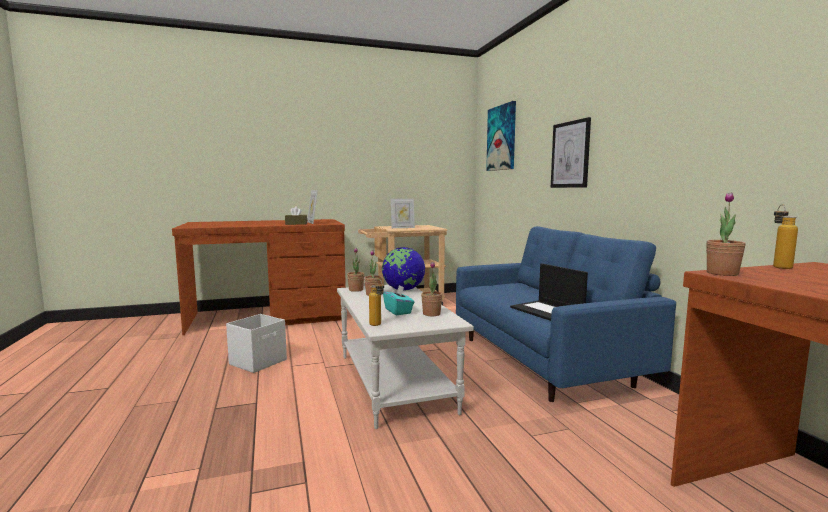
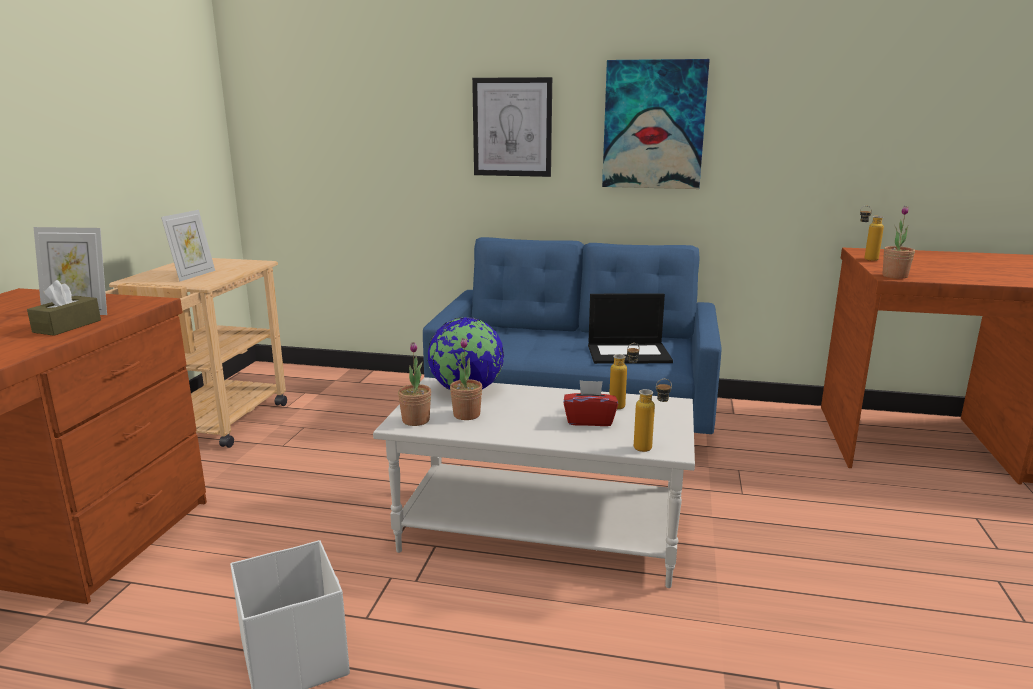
camera: 60 degrees left, 10 degrees up
turquoise tissue box [383,285,414,315] -> red tissue box [563,380,618,426]
potted plant [421,262,442,316] -> bottle [609,343,640,409]
picture [486,101,516,171] -> picture moved to [602,59,710,189]

